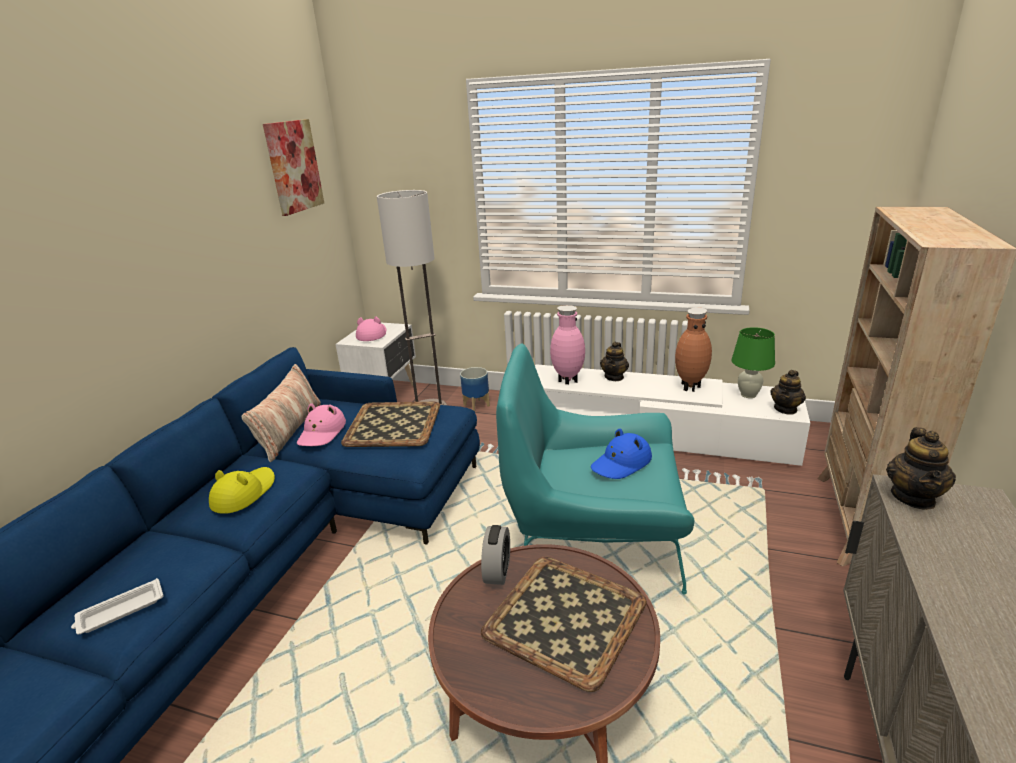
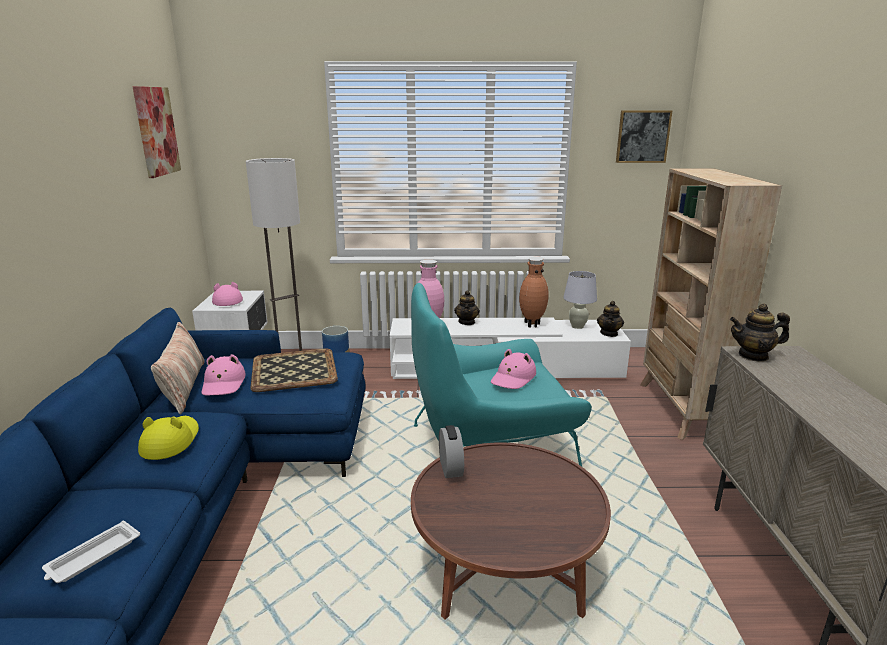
camera: 20 degrees left, 5 degrees down
tray [481,557,647,692] -> none
blue hat [591,429,652,479] -> pink hat [491,349,536,389]
green table lamp [731,327,775,398] -> white table lamp [563,271,597,329]
teapot [886,427,956,510] -> teapot turned 90 degrees clockwise [730,303,790,362]
none -> picture [616,110,672,163]

